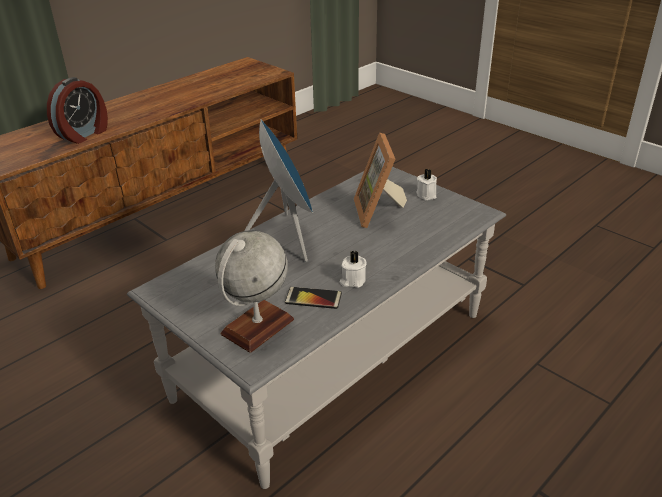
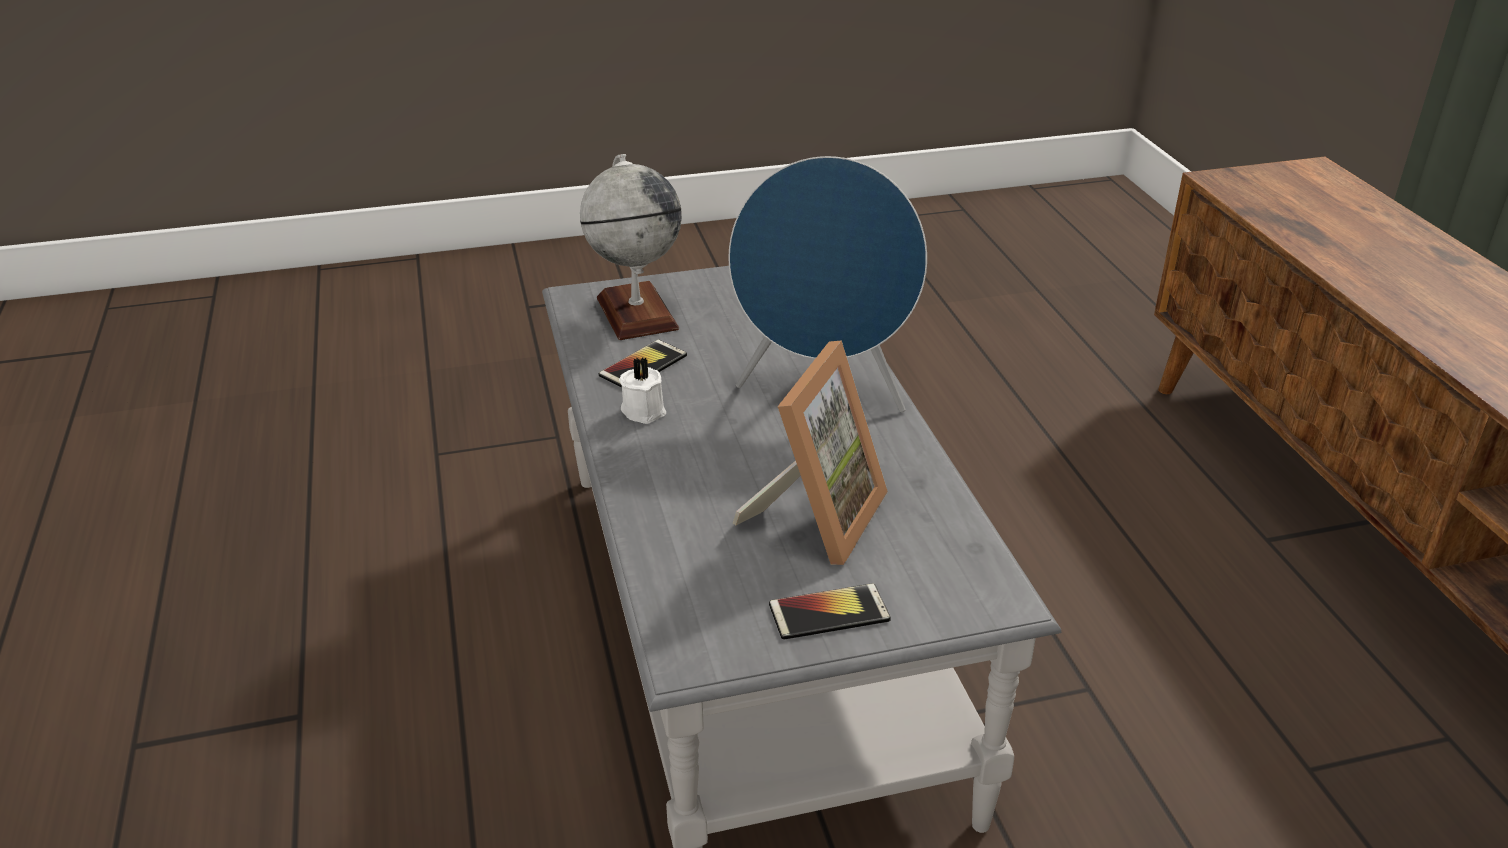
camera: 120 degrees right, 0 degrees up
alarm clock [47,77,108,144] -> none
picture frame [354,133,407,228] -> picture frame turned 90 degrees clockwise [733,340,888,565]
white candle [416,169,437,200] -> phone [769,583,891,640]

